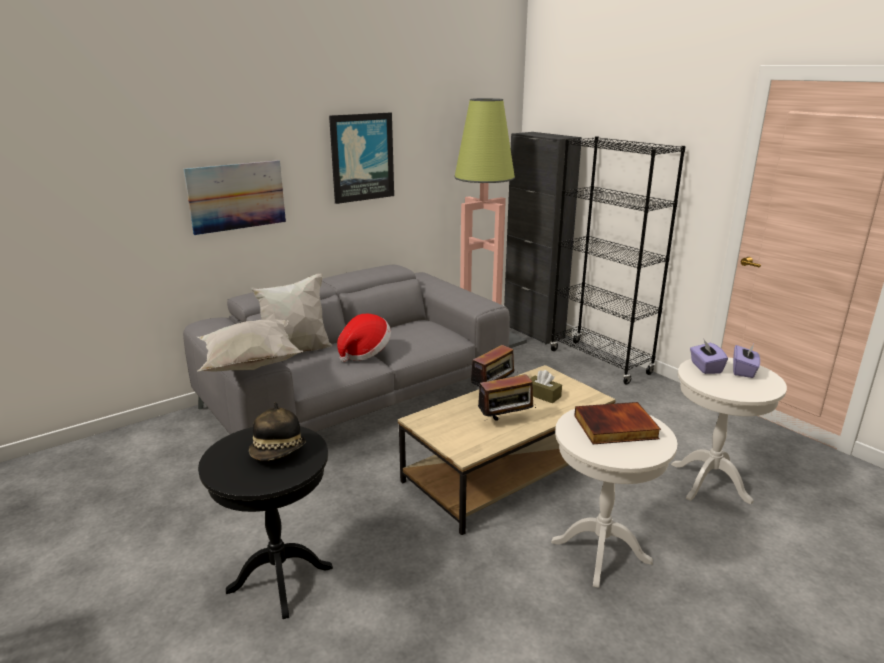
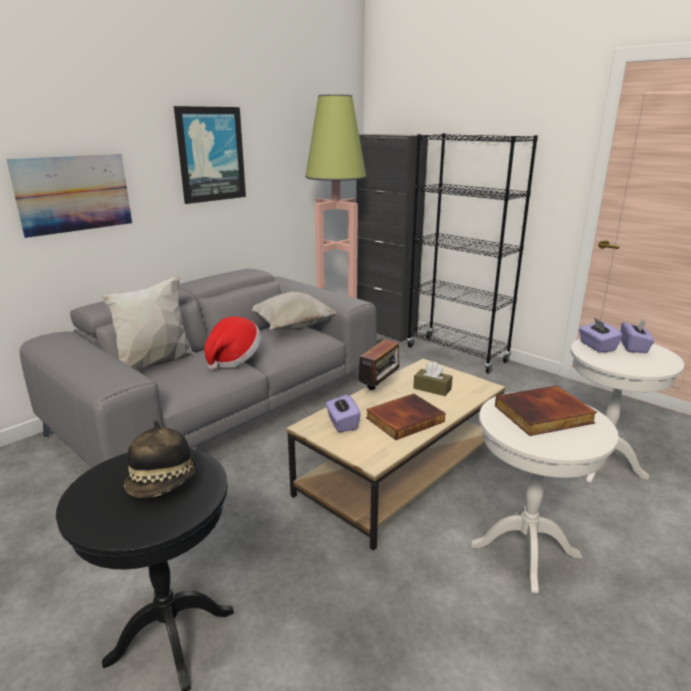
camera: 10 degrees left, 0 degrees up
white pillow [197,319,304,372] -> white pillow moved to [252,292,336,330]
radio [478,374,536,421] -> book [366,394,445,440]
none -> purple tissue box [326,394,361,432]

